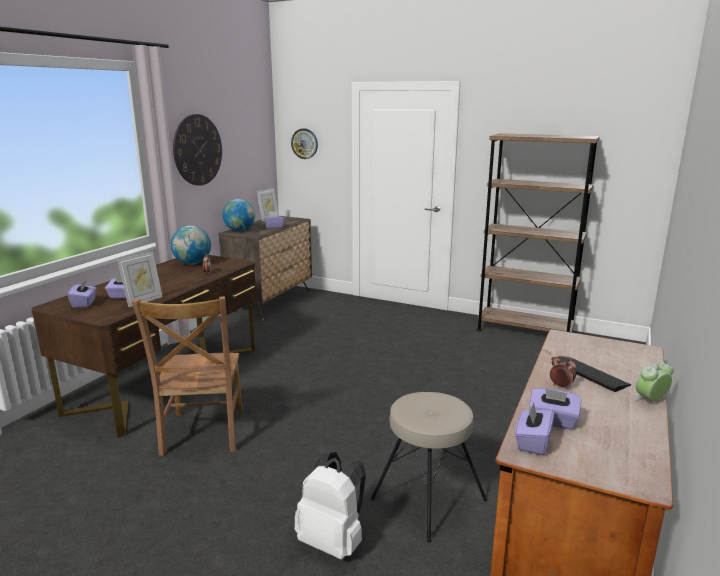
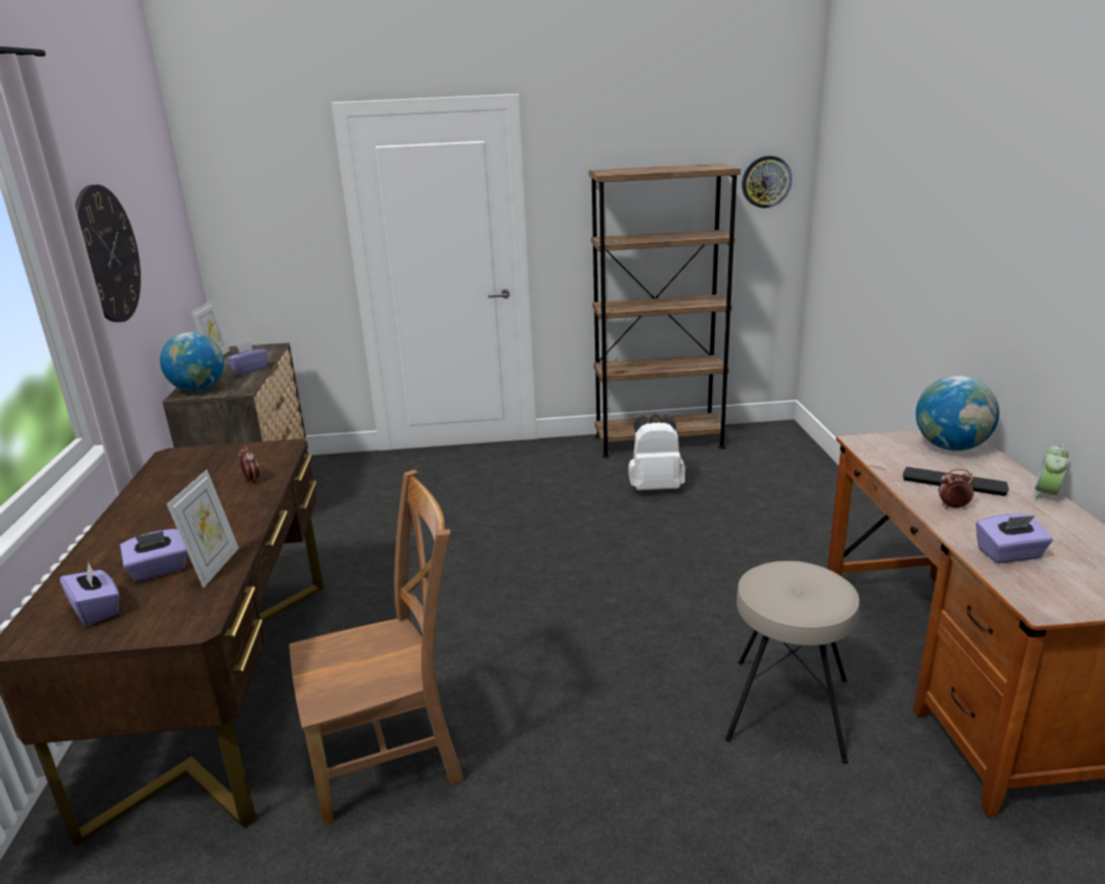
camera: 30 degrees left, 5 degrees up
brown chair [132,296,243,456] -> brown chair turned 75 degrees counterclockwise [289,470,463,825]
globe [171,226,211,265] -> globe moved to [916,376,999,451]
wall clock [291,128,318,159] -> wall clock moved to [742,156,792,208]
white backpack [295,452,366,560] -> white backpack moved to [628,414,685,490]
purple tissue box [515,402,554,456] -> none

